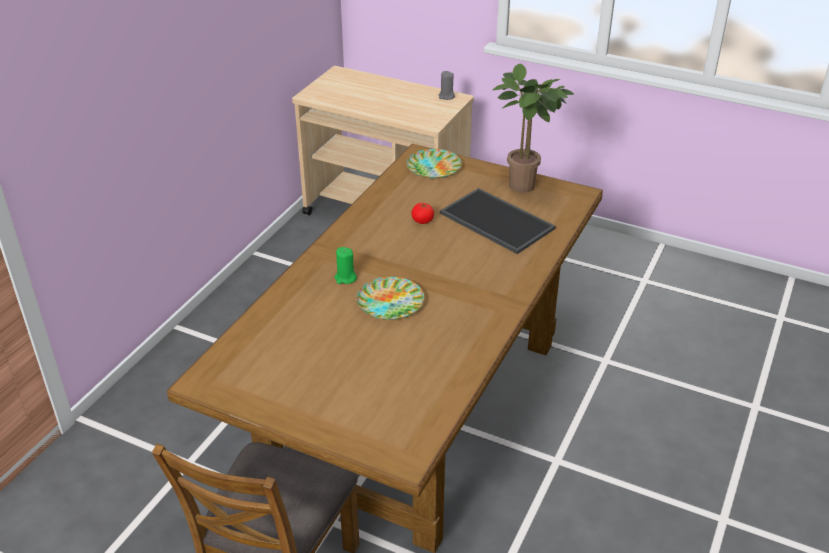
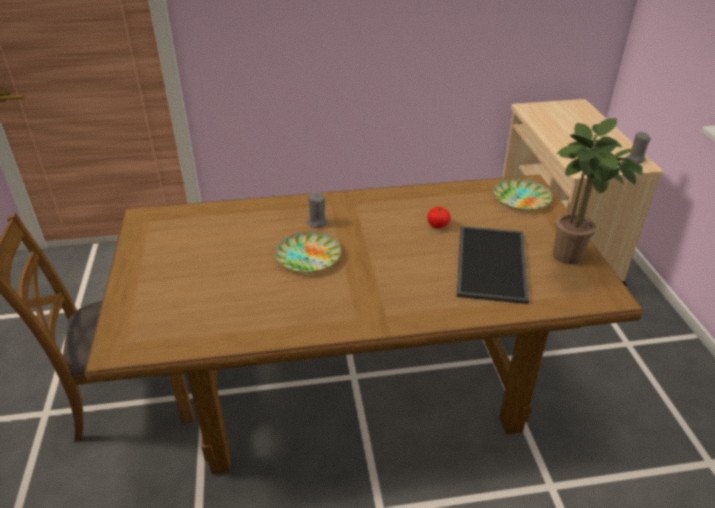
camera: 55 degrees right, 0 degrees up
green candle [335,247,357,284] -> grey candle [306,192,328,228]

